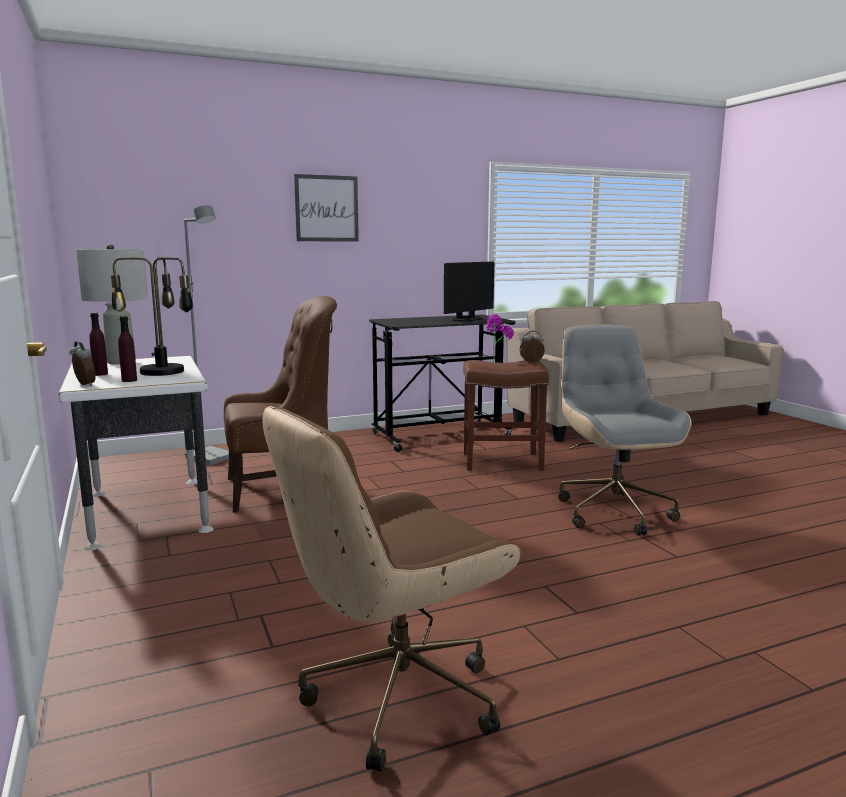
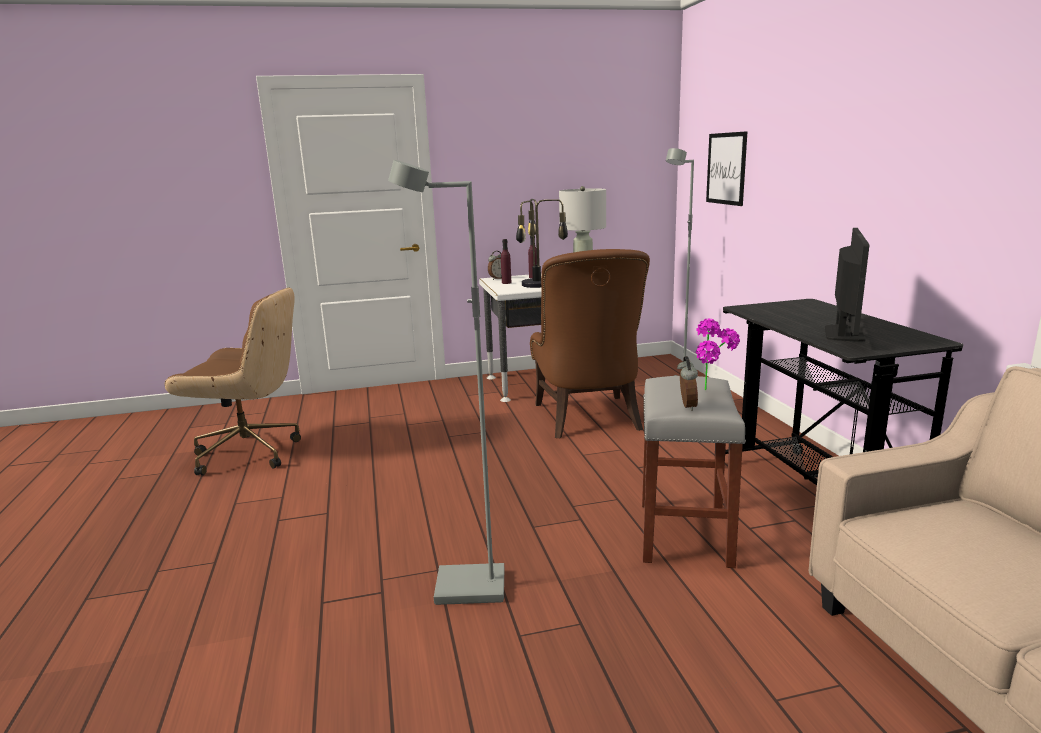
camera: 100 degrees right, 5 degrees up
brown office chair [262,406,520,771] -> brown office chair turned 120 degrees clockwise [165,287,301,475]
picture [294,174,359,241] -> picture moved to [706,131,748,206]
monitor [444,262,494,322] -> monitor turned 120 degrees counterclockwise [825,228,869,342]
brown stool [463,360,549,471] -> grey stool [642,376,746,568]
grey office chair [558,324,691,536] -> grey floor lamp [388,160,504,605]

